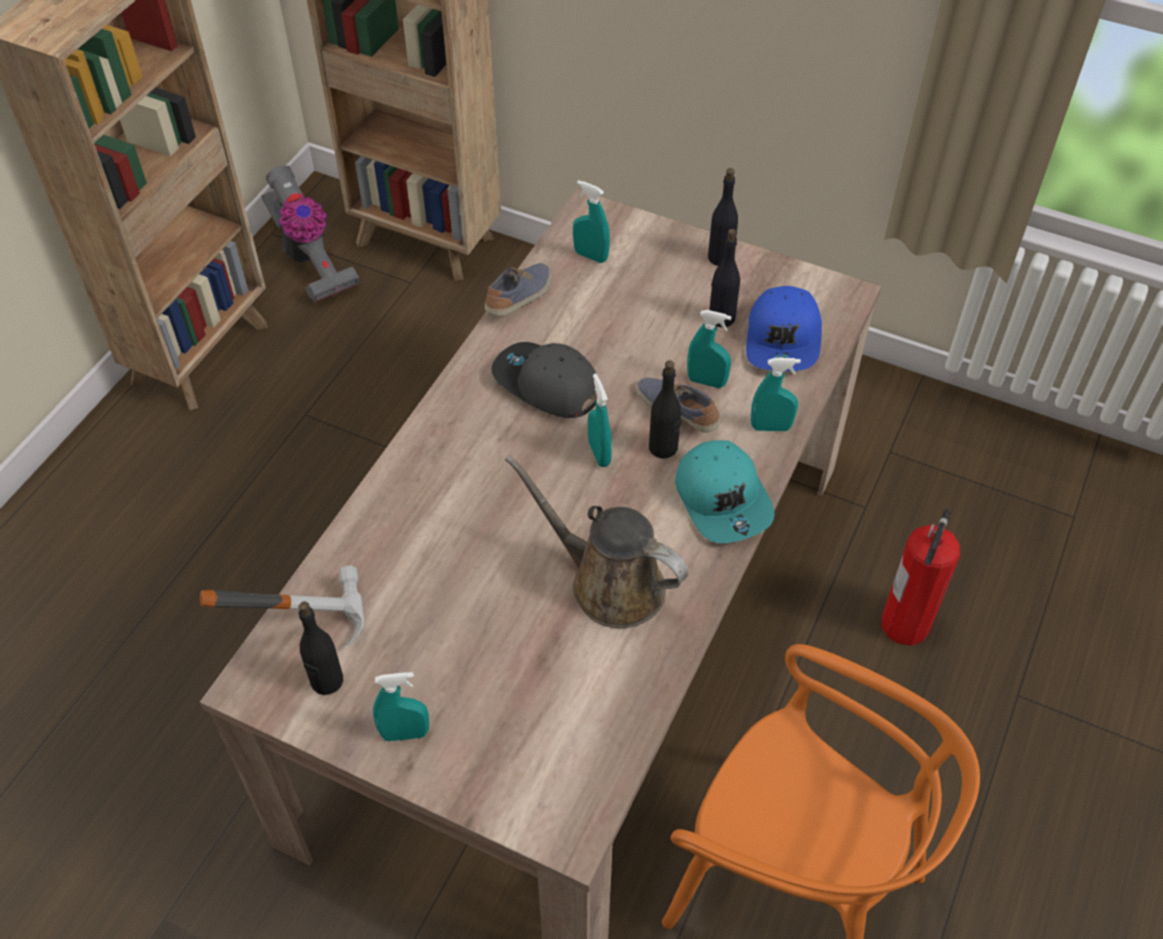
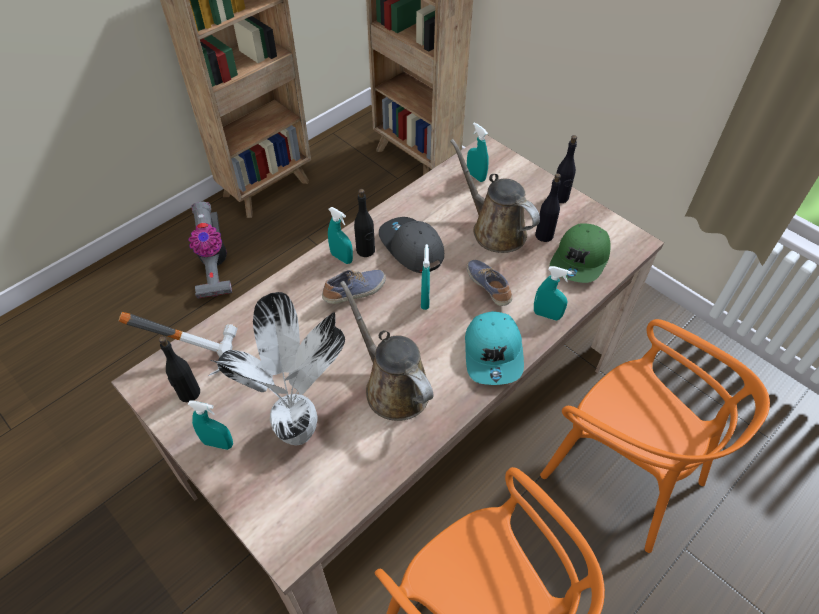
camera: 20 degrees right, 0 degrees up
vacuum cleaner [261,166,359,303] -> vacuum cleaner moved to [188,202,232,298]
shoe [485,263,552,316] -> shoe moved to [322,270,386,304]
black bottle [649,361,682,458] -> black bottle moved to [354,189,375,257]
turquoise spray bottle [687,310,731,388] -> turquoise spray bottle moved to [328,207,353,264]
blue cap [746,286,822,371] -> green cap [550,223,611,283]
fire extinguisher [881,509,960,646] -> orange chair [540,319,770,553]
none -> potted plant [211,292,345,445]
none -> brown watering can [450,139,540,253]

